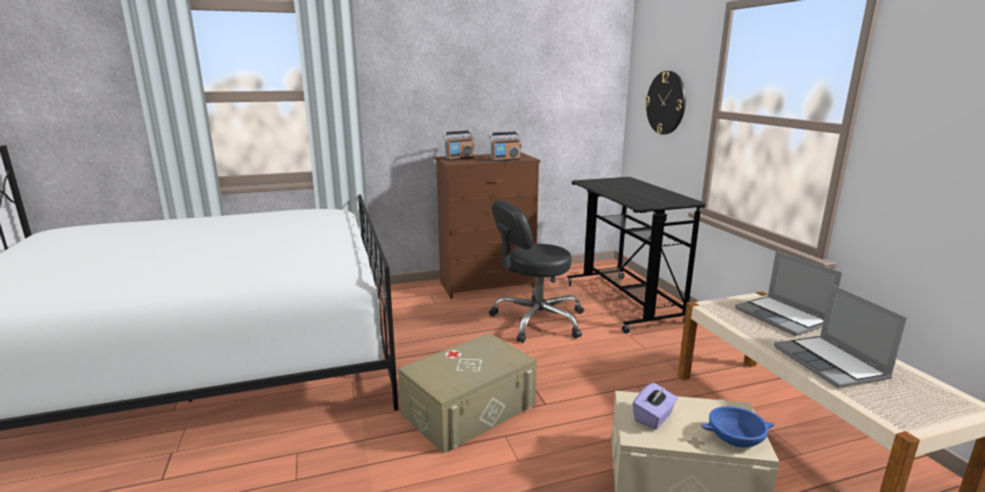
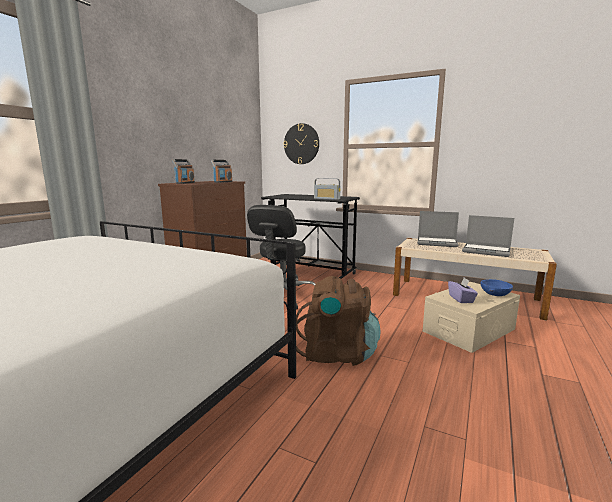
camera: 45 degrees left, 5 degrees down
beige storage box [398,333,537,454] -> brown backpack [296,276,381,366]
none -> radio [314,178,341,200]

